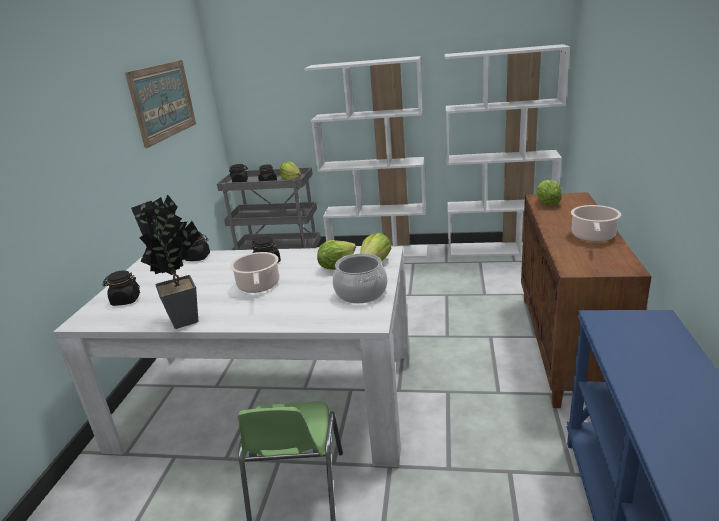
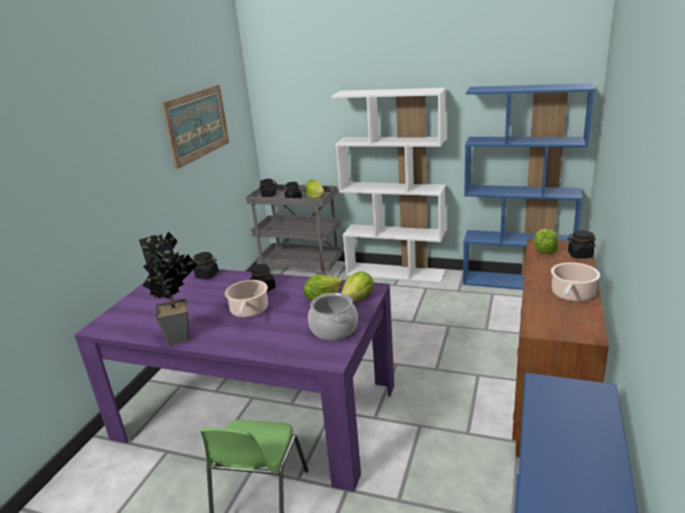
camera: 10 degrees right, 0 degrees up
white dining table [53,246,410,467] -> purple dining table [74,269,394,492]
black jar [103,270,140,306] -> black jar moved to [567,230,596,259]
white bookcase [445,44,570,257] -> blue bookcase [463,83,595,290]

